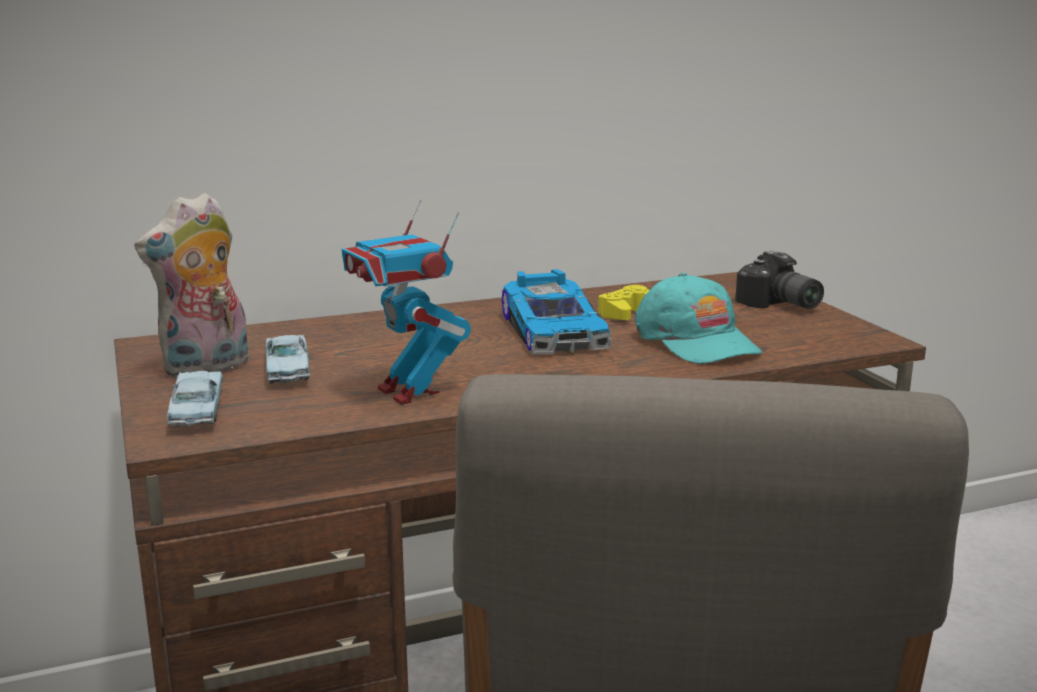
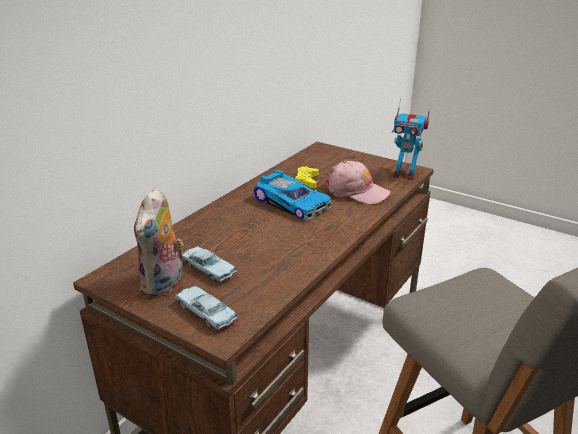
camera: 35 degrees left, 10 degrees up
toy robot [341,199,471,405] -> toy robot moved to [392,99,431,180]
turquoise cap [635,273,762,364] -> pink cap [324,161,391,204]
camera [735,250,824,309] -> none

